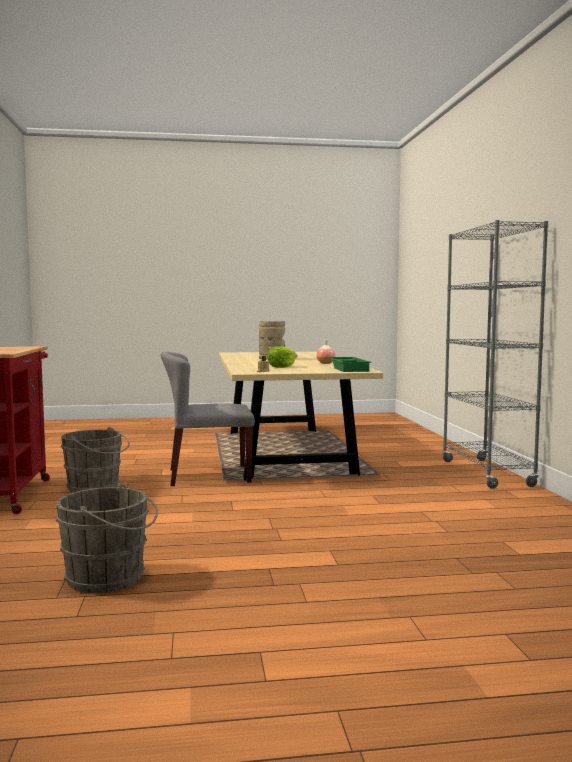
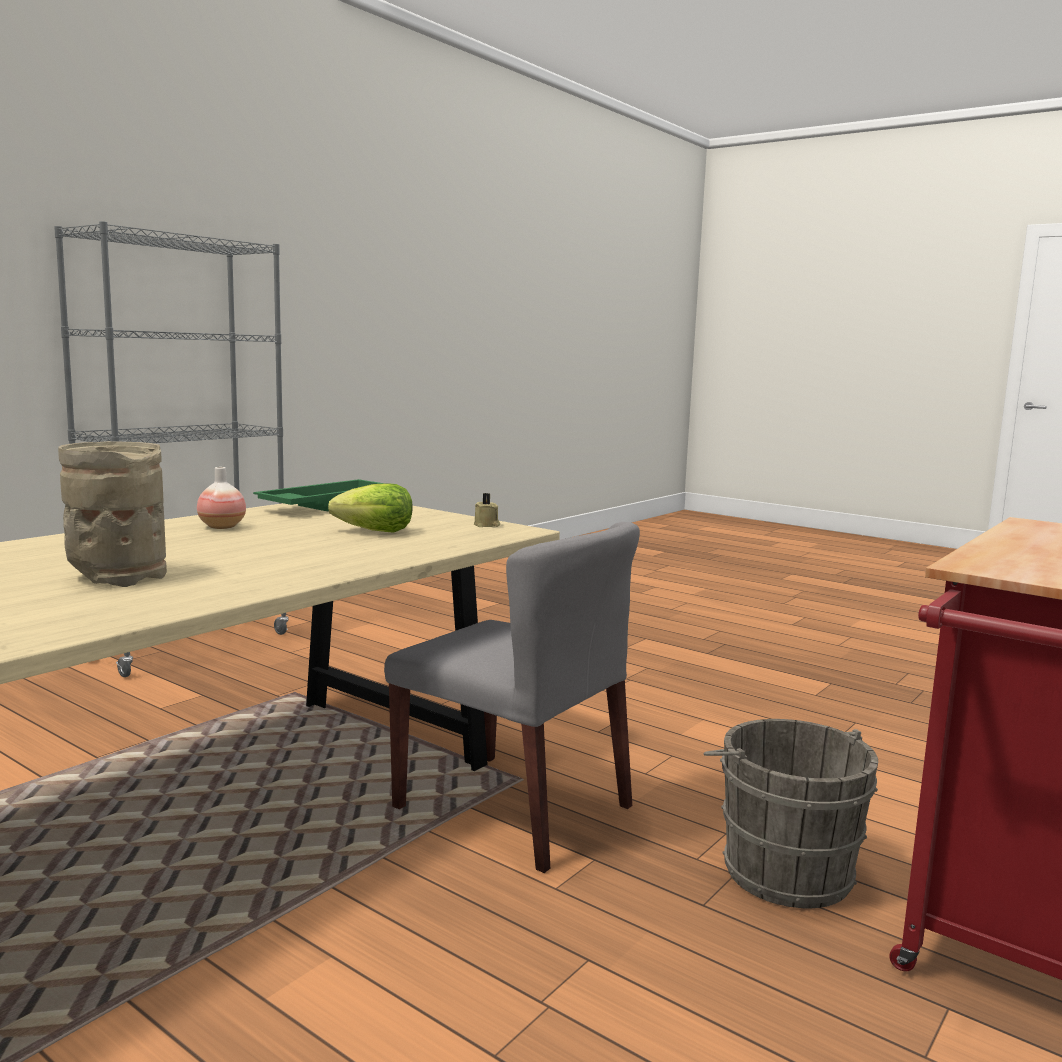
camera: 135 degrees left, 5 degrees up
grey bucket [56,483,158,593] -> none

